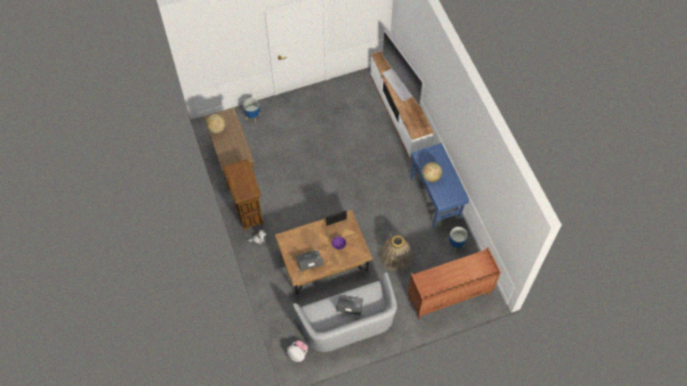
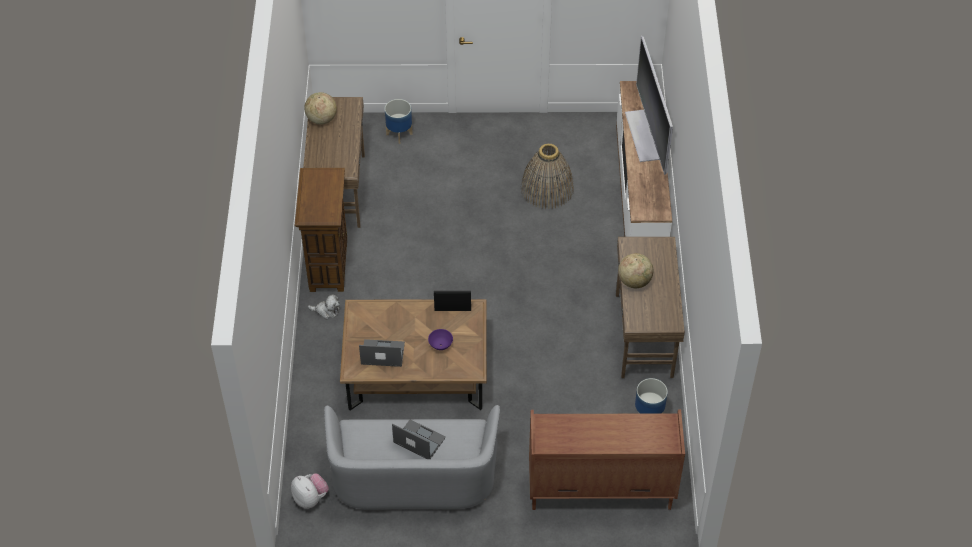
camera: 20 degrees right, 10 degrees down
basket [379,235,412,271] -> basket moved to [521,144,574,209]
blue console table [411,143,469,228] -> brown console table [616,237,685,378]

